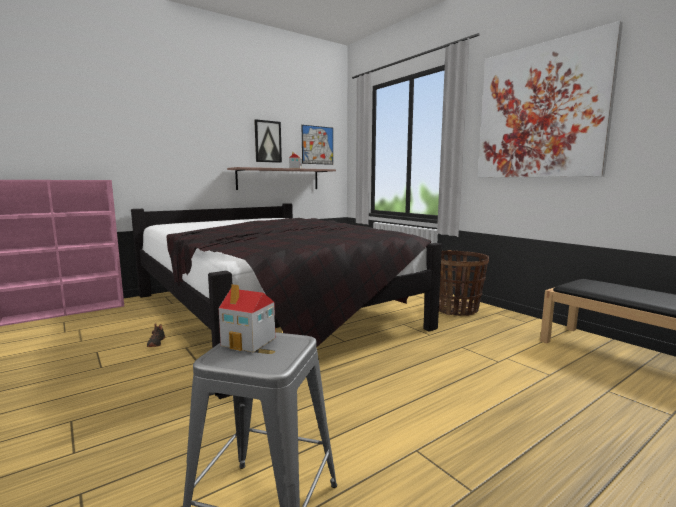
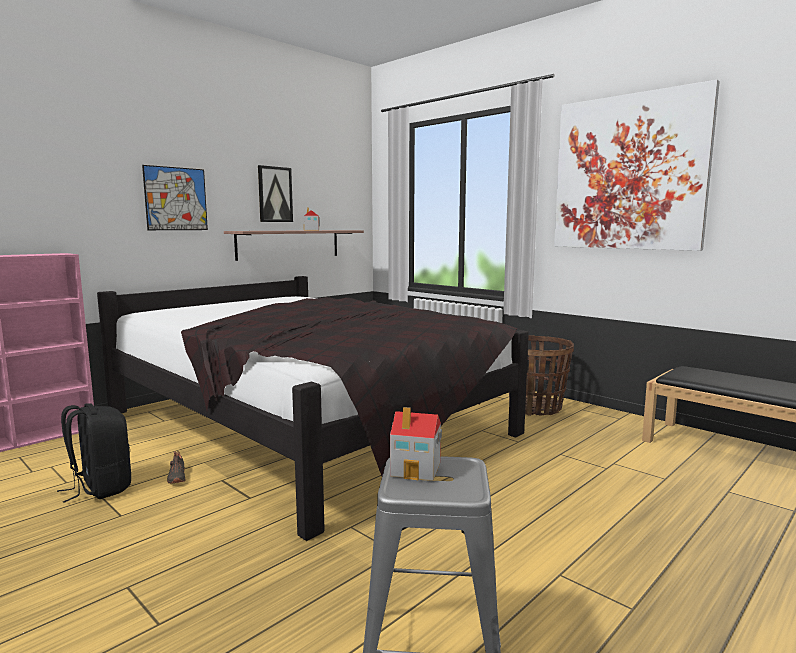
camera: 10 degrees left, 0 degrees up
picture [302,125,333,165] -> picture moved to [142,165,208,230]
none -> black backpack [57,403,131,503]

